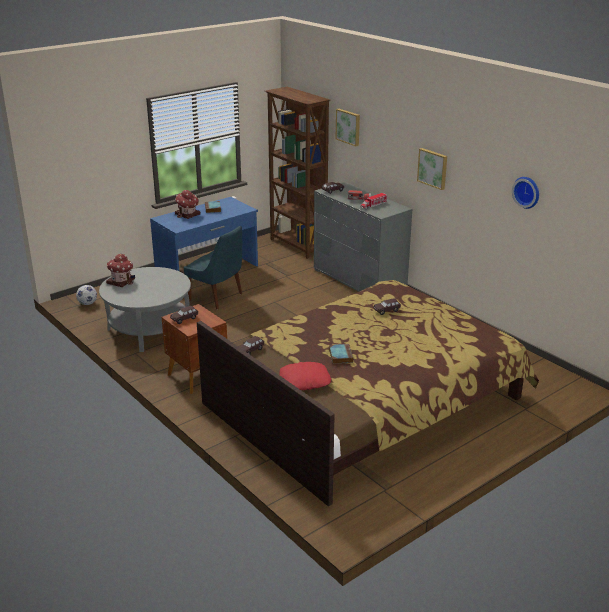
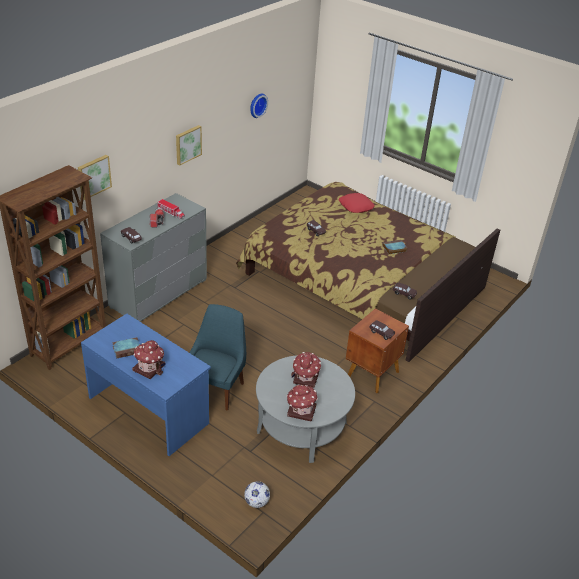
camera: 105 degrees left, 10 degrees up
red pillow [279,362,331,390] -> red pillow moved to [339,193,375,213]
none -> toy house [291,352,321,388]

